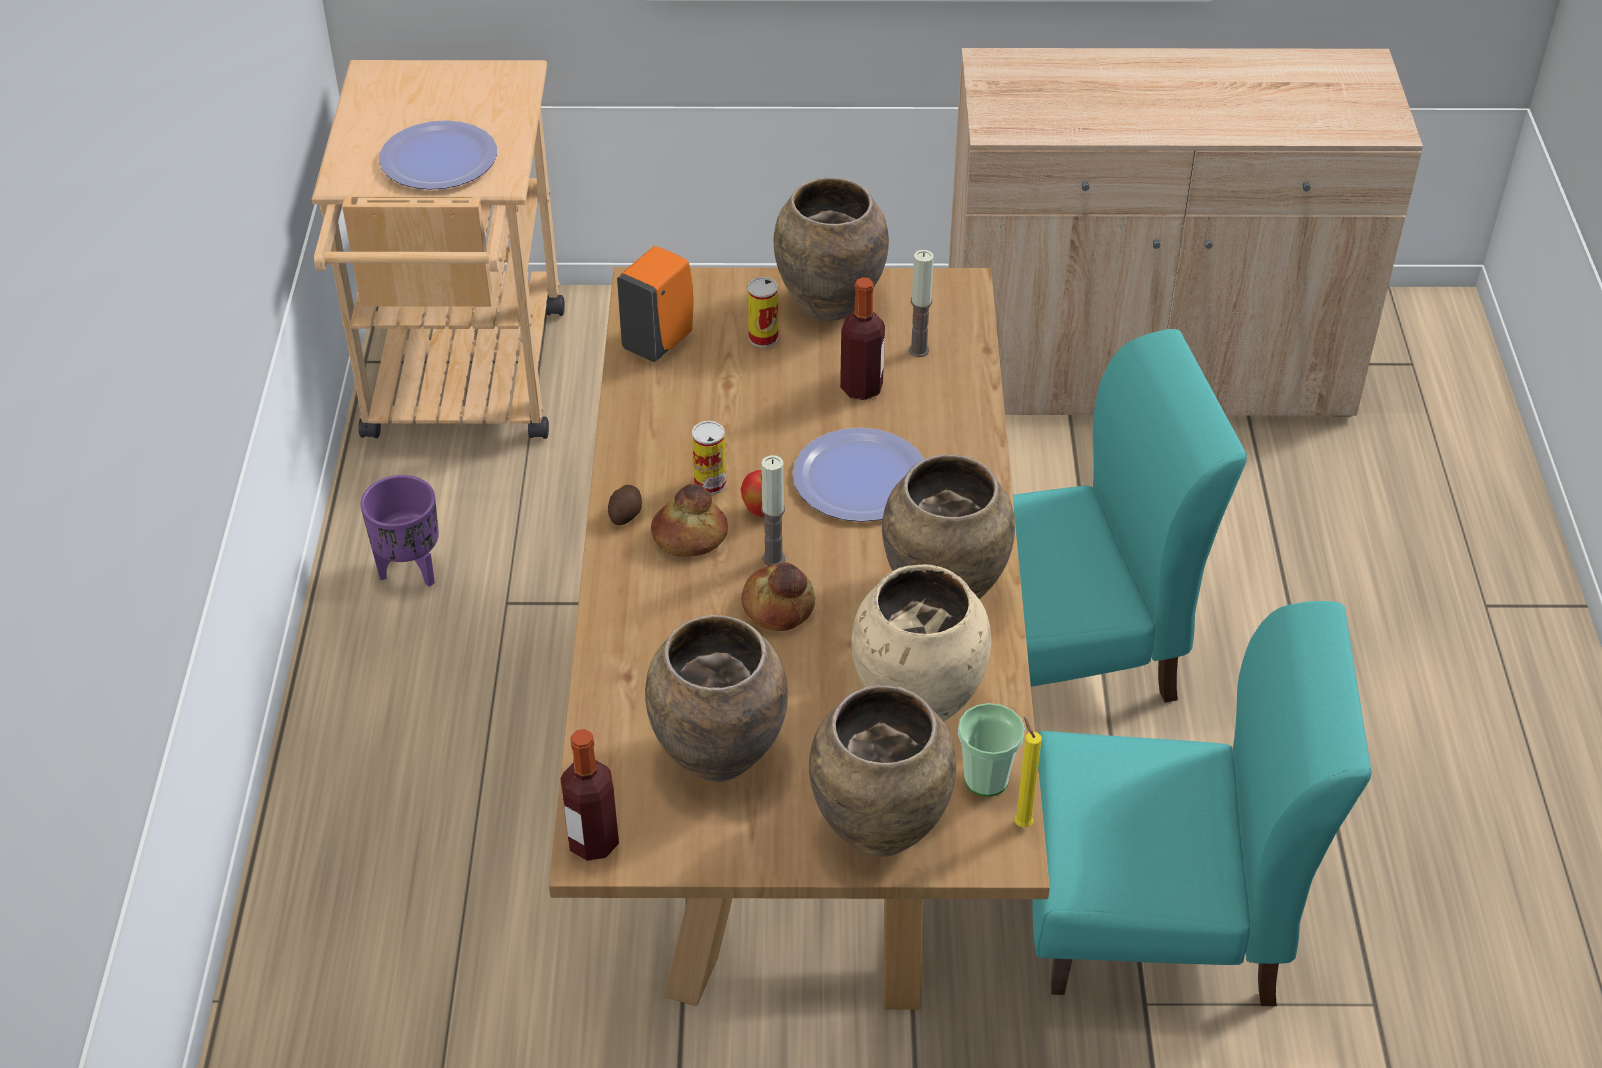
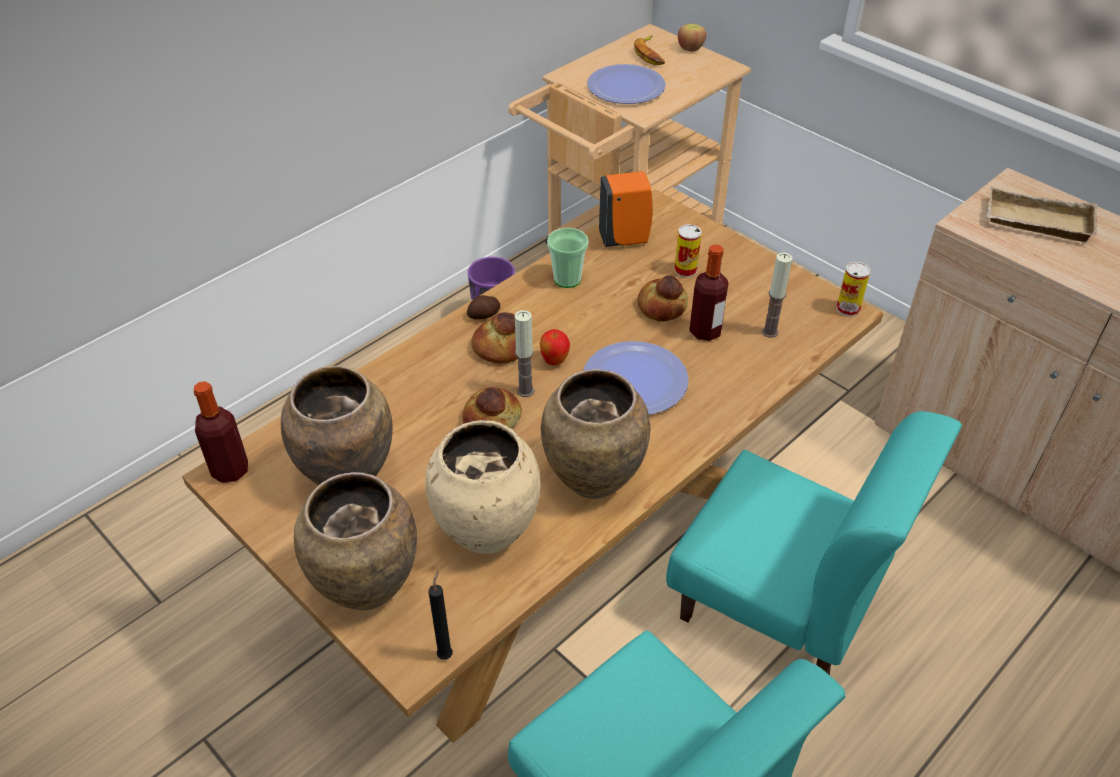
camera: 45 degrees right, 0 degrees up
can [692,421,726,495] -> can moved to [836,262,871,317]
brown vase [774,178,889,321] -> none
cup [958,703,1025,797] -> cup moved to [547,228,589,288]
yellow candle [1014,717,1042,828] -> black candle [429,570,453,660]
none -> banana [634,35,665,65]
none -> bread [638,275,688,321]
none -> apple [678,24,706,52]
none -> beige tray [986,187,1098,242]

